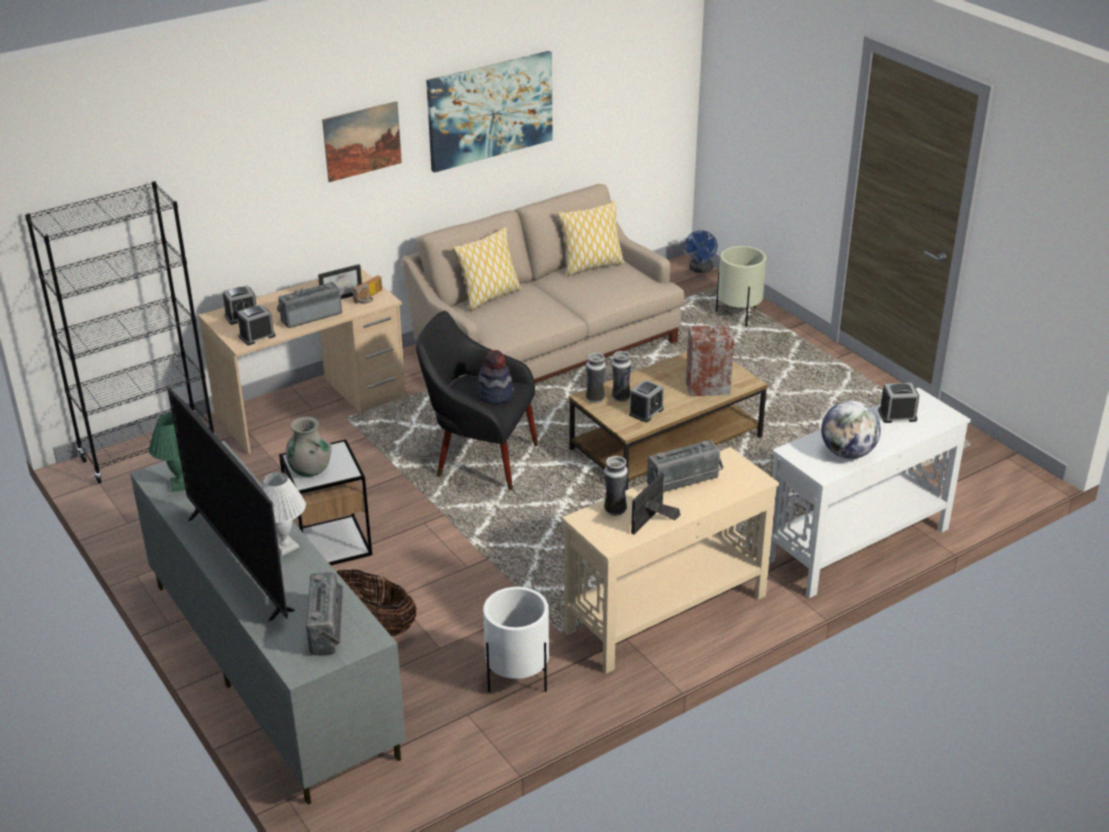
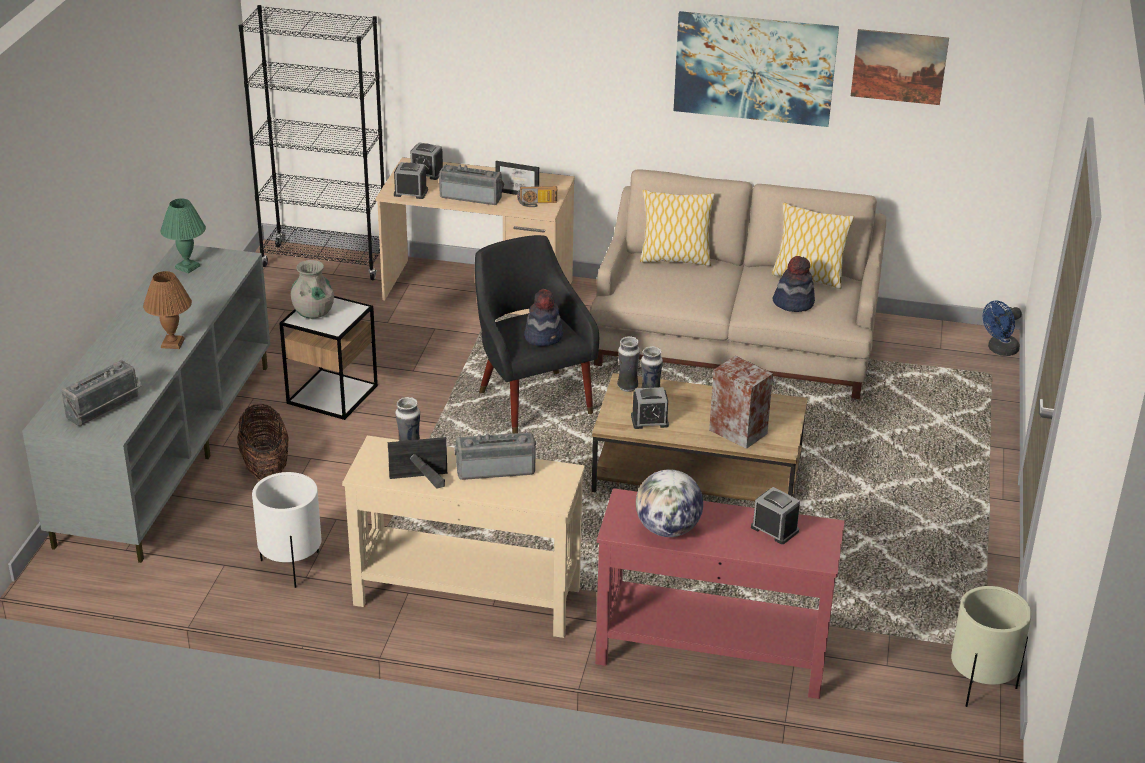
camera: 45 degrees right, 0 degrees up
television [167,388,295,622] -> none
white table lamp [261,472,306,556] -> brown table lamp [143,271,192,349]
picture [322,101,402,182] -> picture moved to [851,29,949,105]
radio [647,440,724,492] -> radio turned 150 degrees clockwise [454,432,536,480]
beige planter [716,246,766,327] -> beige planter moved to [951,586,1032,707]
white console table [769,387,971,598] -> red console table [595,488,845,699]
none -> hat [772,256,815,312]

